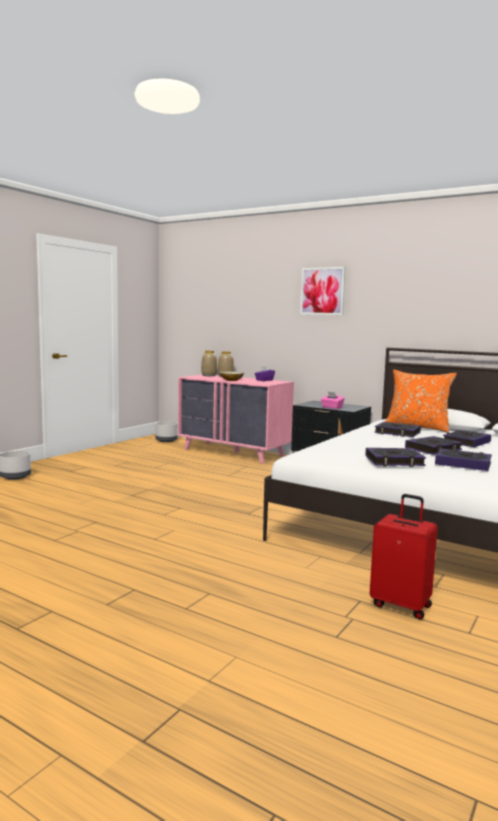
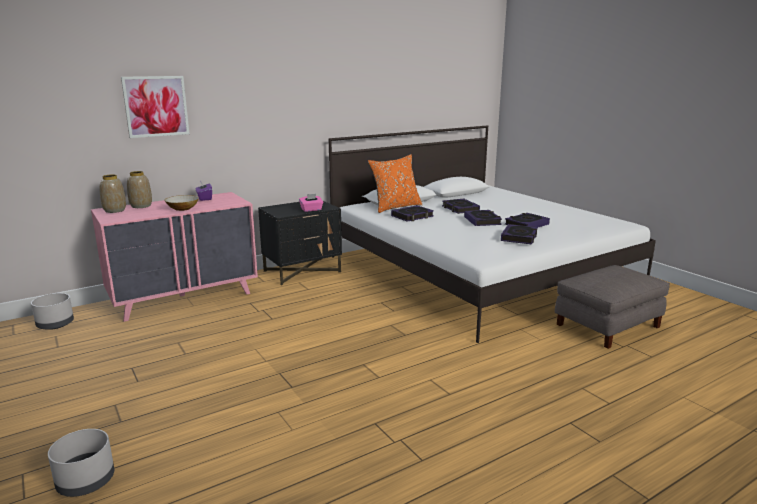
camera: 65 degrees left, 10 degrees up
picture [300,267,346,315] -> picture moved to [121,76,189,138]
red suitcase [370,494,438,619] -> grey ottoman [555,265,670,349]

